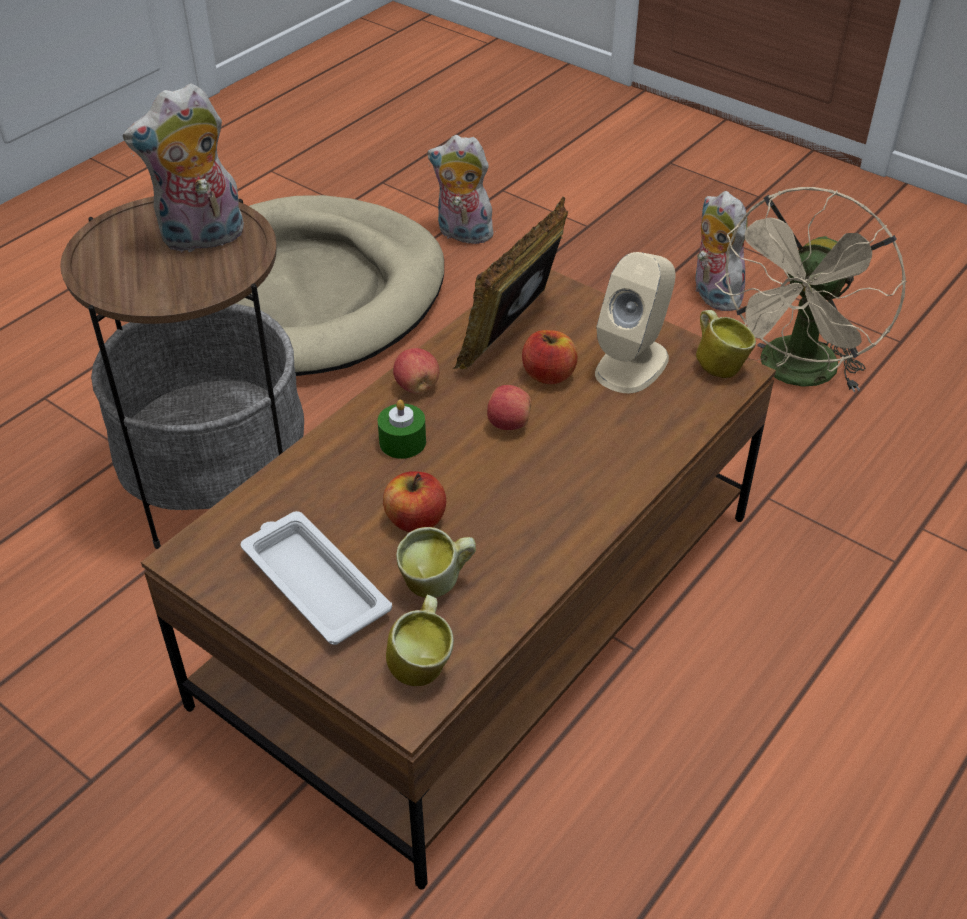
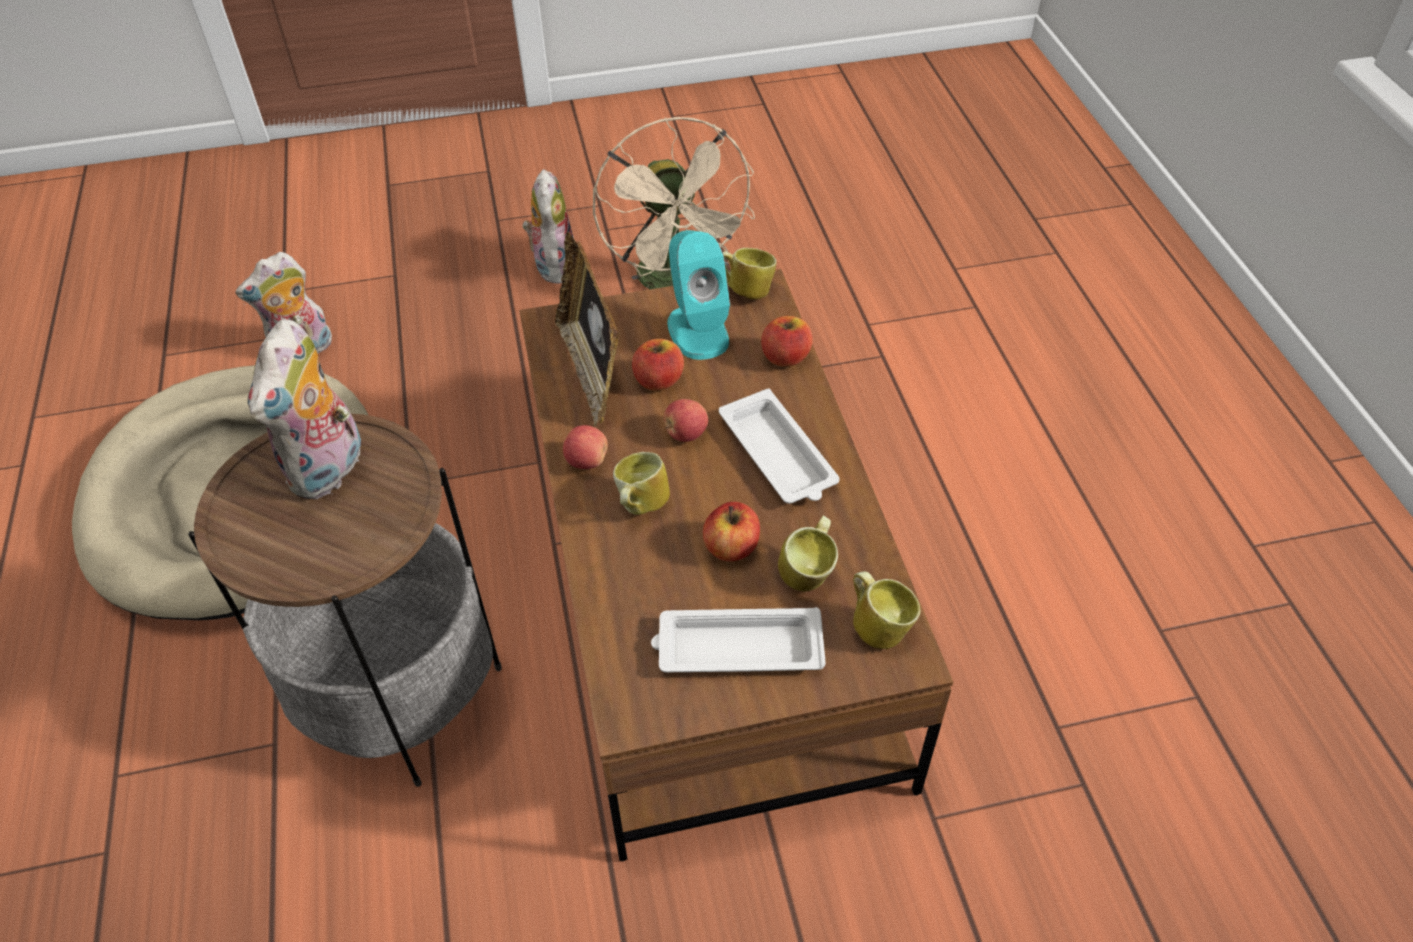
camera: 50 degrees left, 5 degrees up
green candle [378,399,426,459] -> mug [613,452,670,515]
beige speaker [595,252,675,394] -> turquoise speaker [667,230,730,360]
plush toy [695,191,748,311] -> plush toy turned 75 degrees clockwise [522,169,574,284]
none -> white tray [719,389,840,504]
none -> apple [761,316,813,367]

